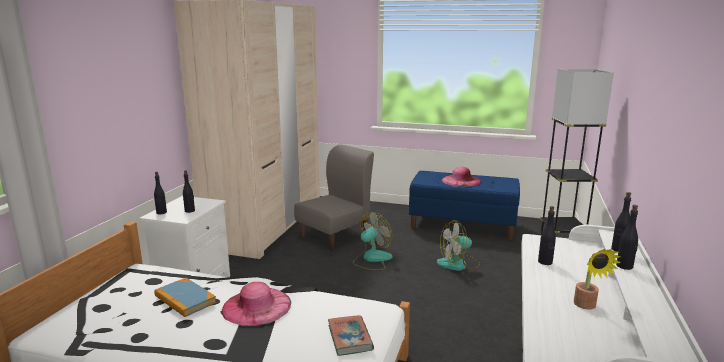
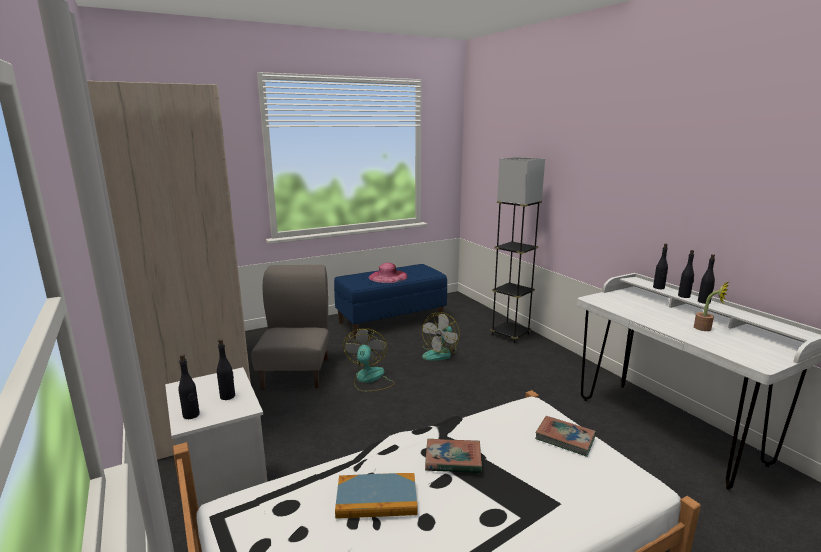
camera: 45 degrees left, 0 degrees up
pink hat [222,282,291,326] -> book [425,439,482,473]
black bottle [538,206,556,265] -> black bottle moved to [698,254,715,304]

